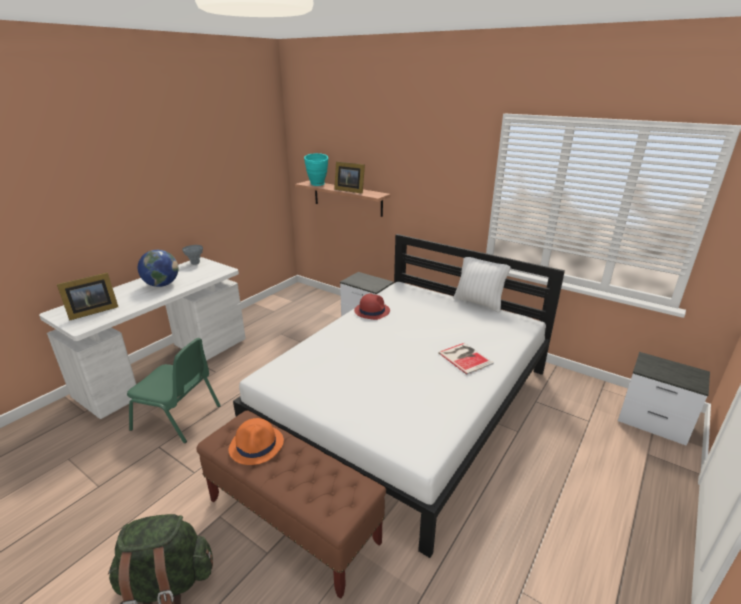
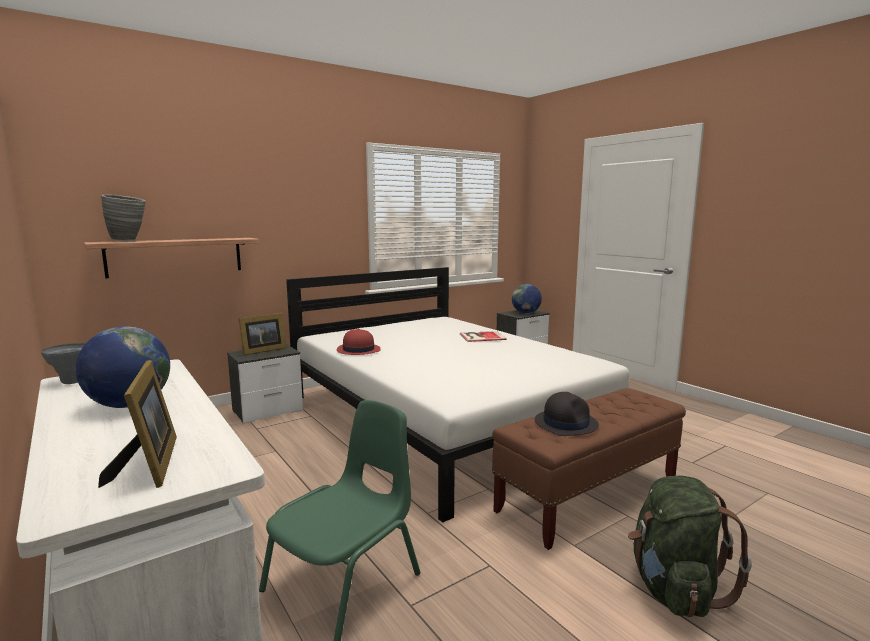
camera: 70 degrees left, 15 degrees down
orange hat [228,418,284,465] -> black hat [535,392,599,436]
turquoise vase [304,153,328,186] -> grey vase [101,194,146,242]
picture frame [334,161,365,194] -> picture frame moved to [239,313,286,355]
white pillow [453,257,511,313] -> none
none -> globe [512,284,542,314]

